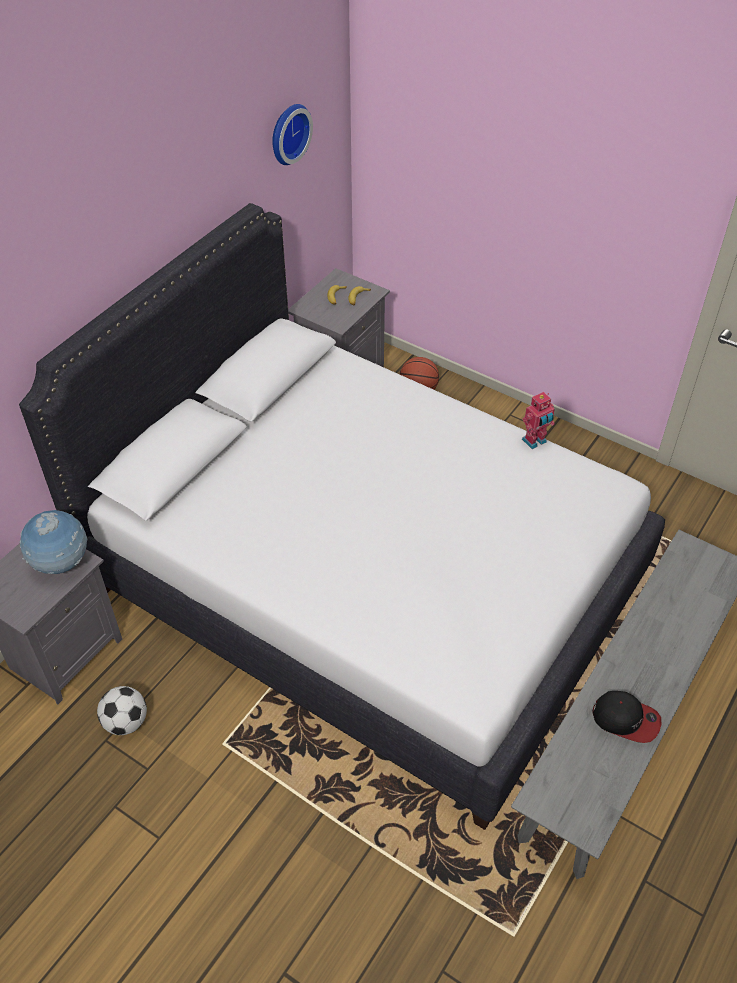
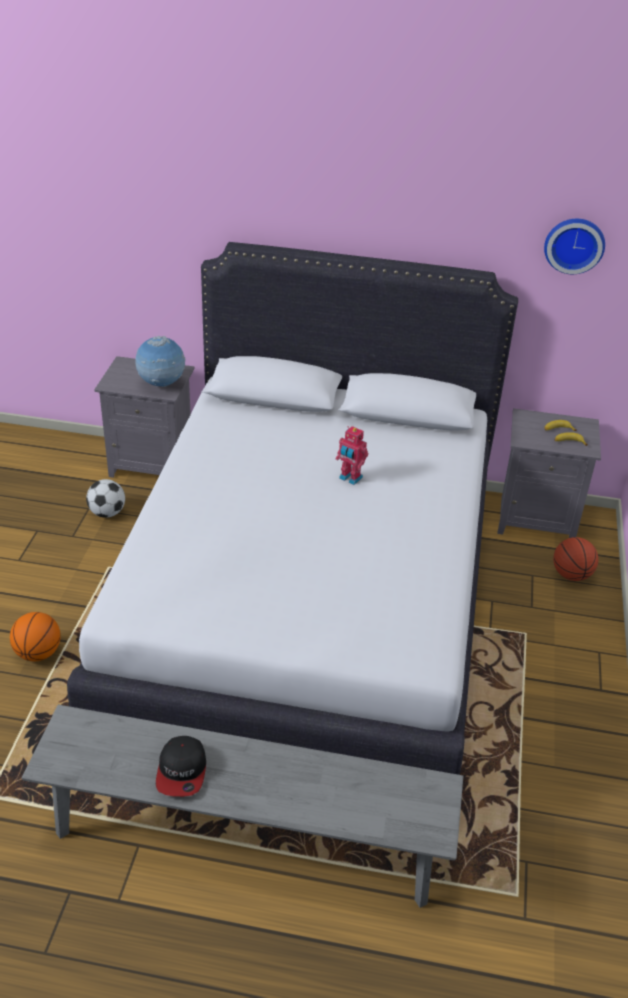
camera: 65 degrees right, 10 degrees down
toy robot [522,392,555,449] -> toy robot moved to [336,426,368,485]
none -> basketball [10,612,61,661]

